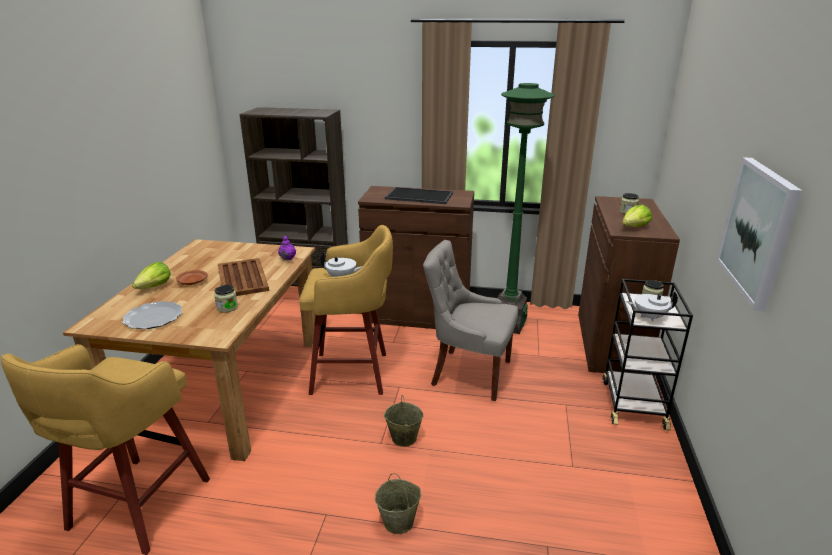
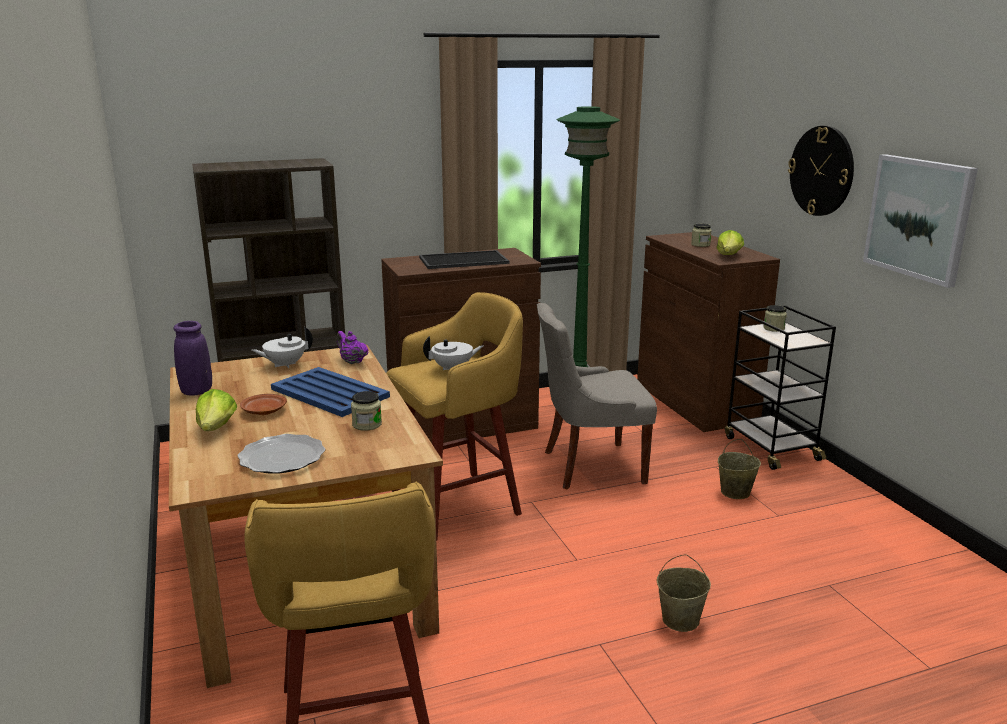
camera: 30 degrees left, 5 degrees down
brown tray [218,258,269,296] -> blue tray [271,367,390,417]
beige bucket [384,395,424,447] -> beige bucket moved to [718,439,761,499]
white teapot [626,291,678,321] -> white teapot moved to [251,327,313,368]
none -> purple vase [174,321,212,396]
none -> wall clock [788,126,854,216]

